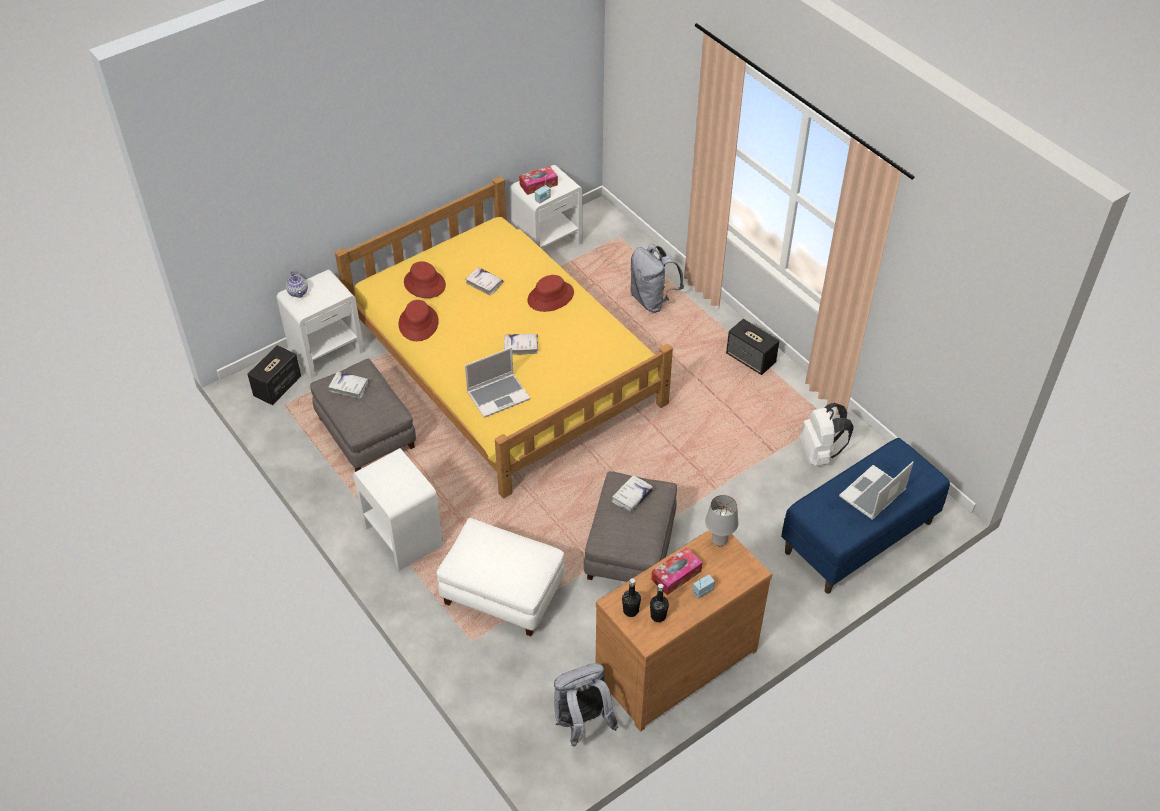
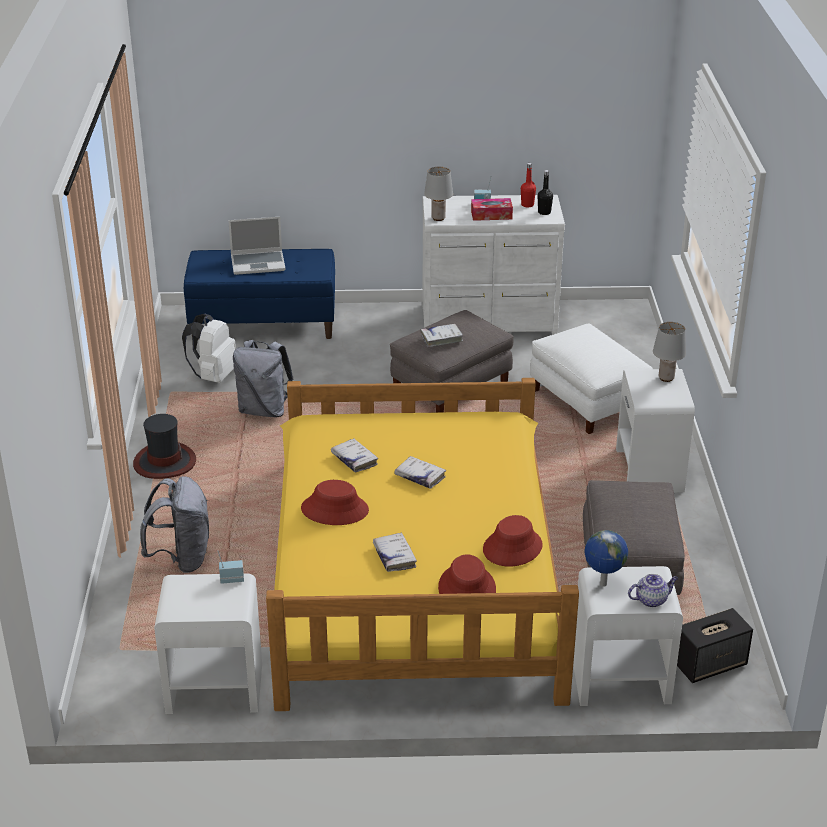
camera: 145 degrees left, 15 degrees down
teapot [286,271,308,298] -> teapot turned 60 degrees clockwise [628,574,678,607]
white book [328,371,370,399] -> white book moved to [331,438,378,472]
laptop [465,347,530,418] -> none
tissue box [519,166,558,195] -> none
grey backpack [554,663,618,746] -> grey backpack moved to [233,340,293,417]
brown dresser [595,530,772,732] -> white dresser [422,195,565,335]
black bottle [650,584,669,622] -> red bottle [521,163,536,207]
speaker [726,319,779,375] -> hat [133,414,196,479]
none -> globe [585,530,628,587]
none -> grey table lamp [653,322,686,382]

